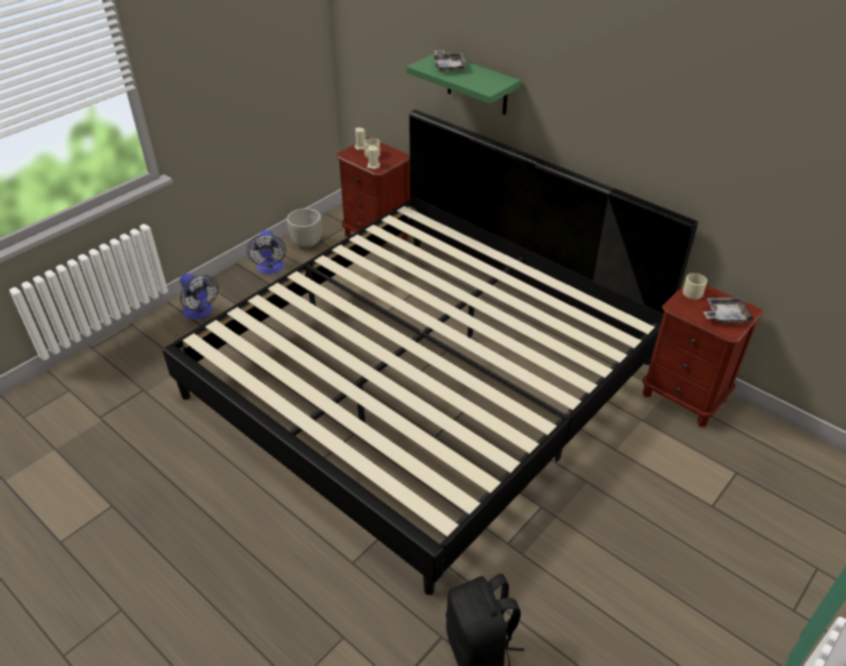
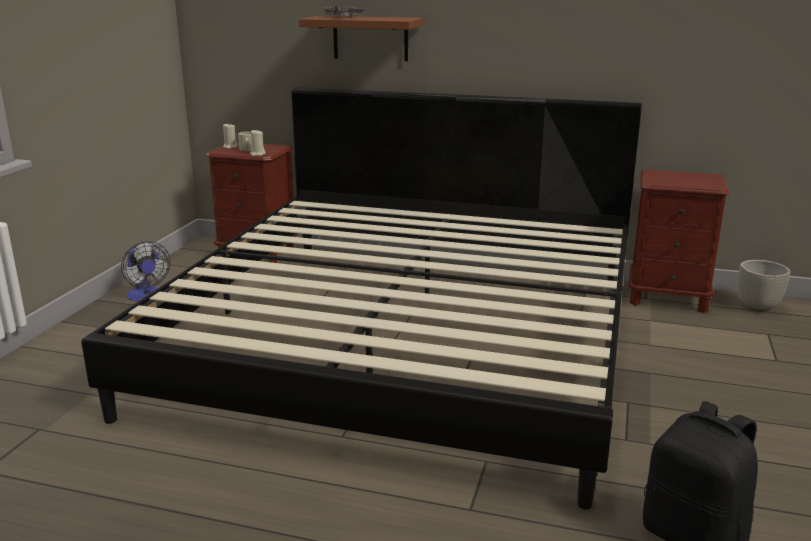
camera: 25 degrees left, 20 degrees down
fan [180,273,219,319] -> none
grey planter [287,208,322,248] -> grey planter moved to [738,260,790,312]
green shelf [406,54,521,115] -> brown shelf [299,16,423,61]
beige mug [683,273,707,299] -> none
grey tray [703,298,754,323] -> none

